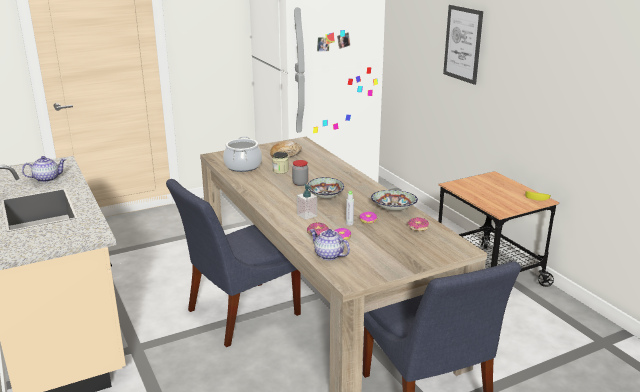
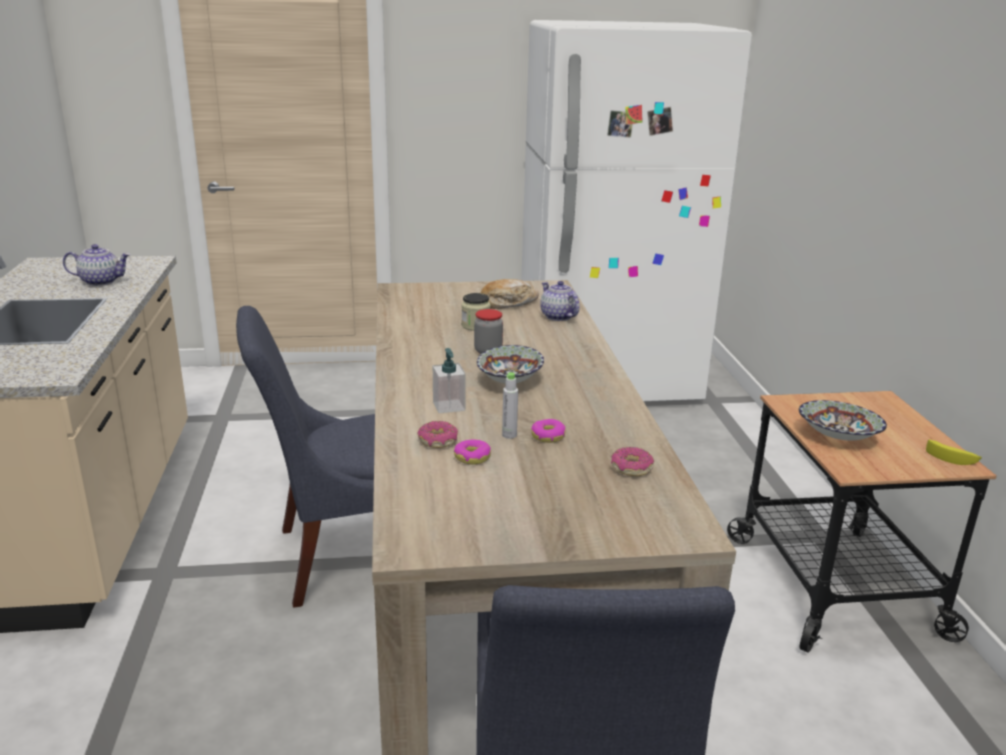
camera: 20 degrees right, 0 degrees up
cooking pot [223,136,262,172] -> none
teapot [310,229,350,260] -> teapot moved to [540,281,580,321]
bowl [371,190,418,211] -> bowl moved to [799,400,887,441]
picture [443,5,483,85] -> none

